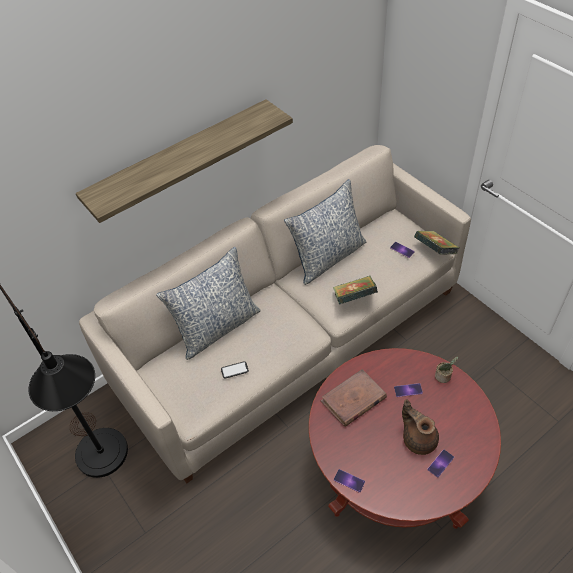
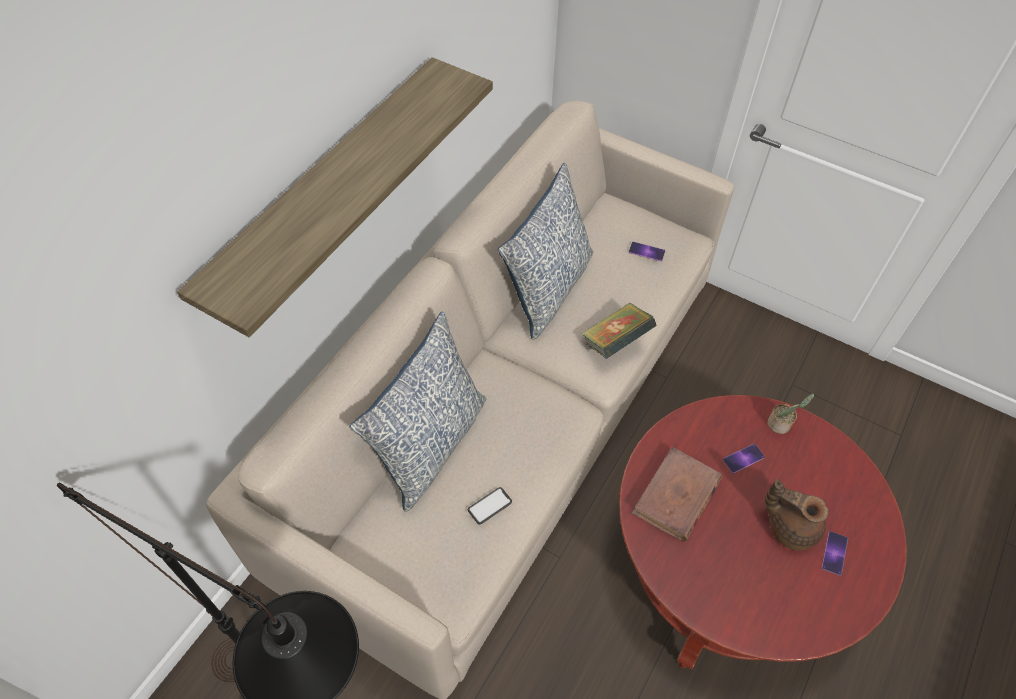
camera: 25 degrees left, 5 degrees up
phone [334,469,365,493] -> none
book [414,231,459,255] -> none

